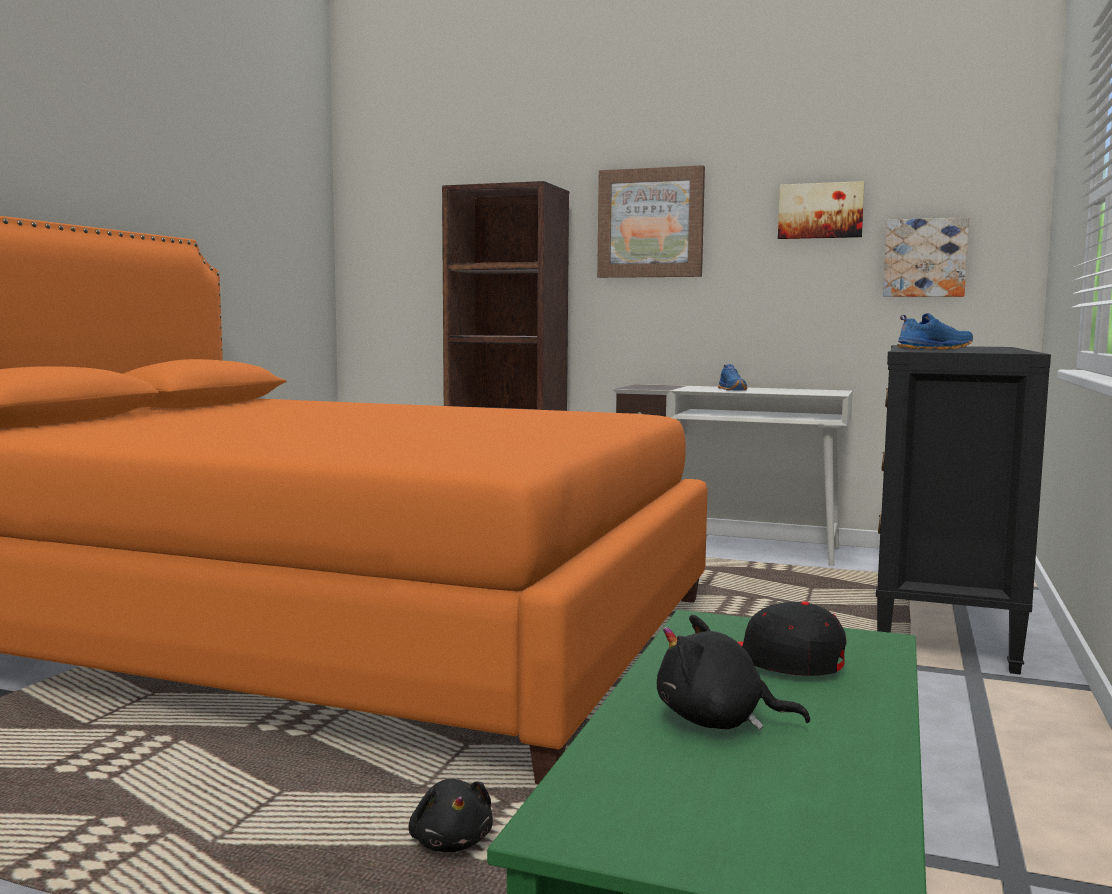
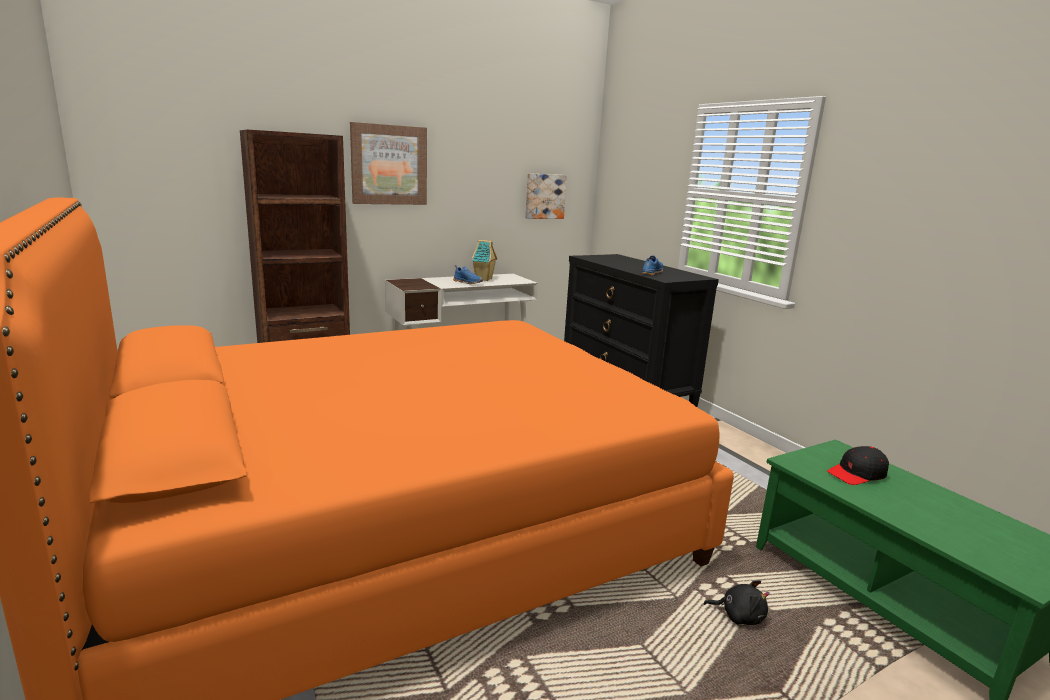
camera: 50 degrees left, 10 degrees up
black plush toy [657,615,810,730] -> none
picture [778,181,865,239] -> none
none -> toy house [471,239,497,281]

